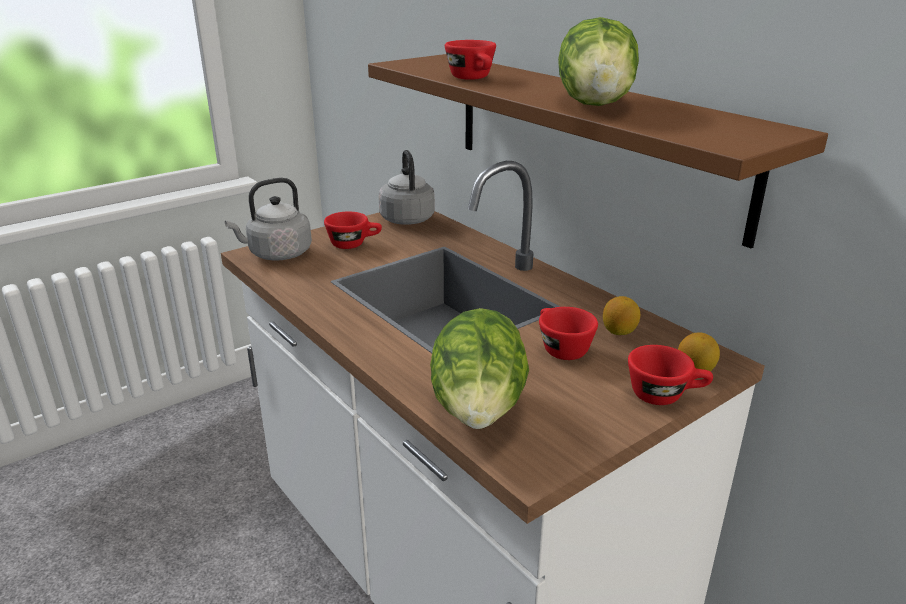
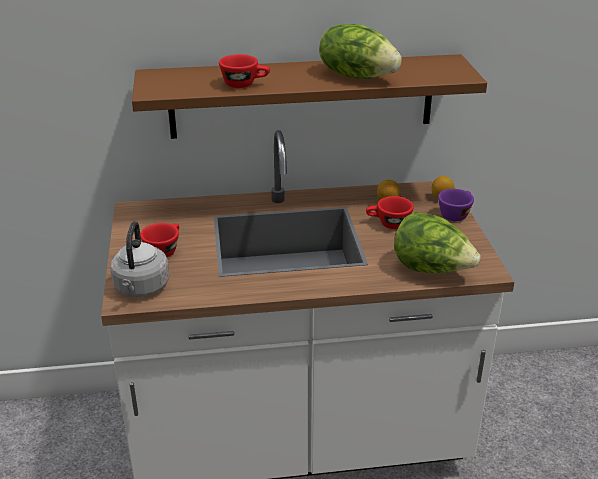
camera: 60 degrees left, 5 degrees up
grey kettle [379,150,435,225] -> none
red cup [628,345,713,405] -> purple cup [438,189,474,221]

